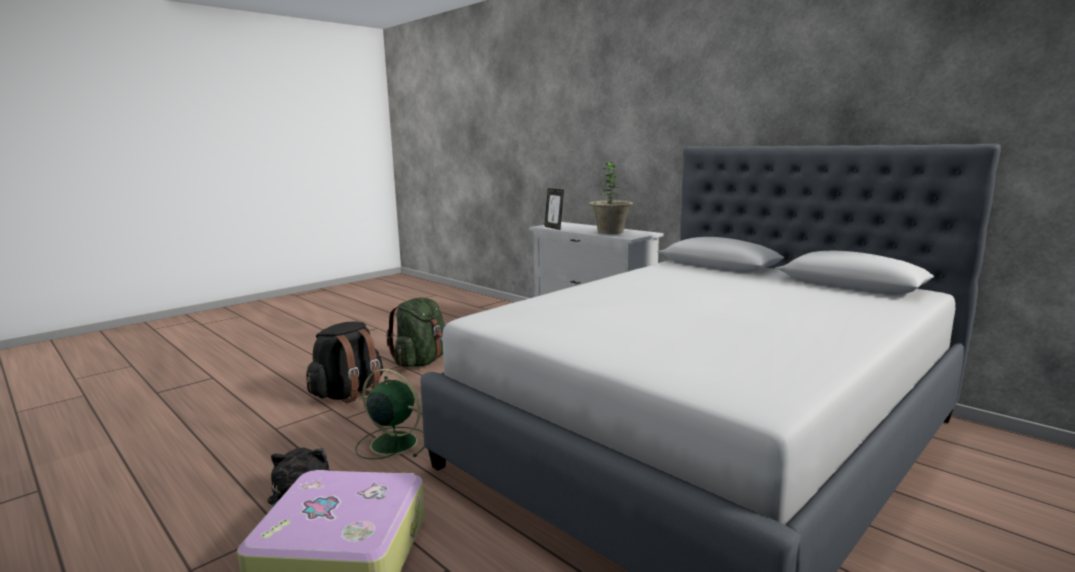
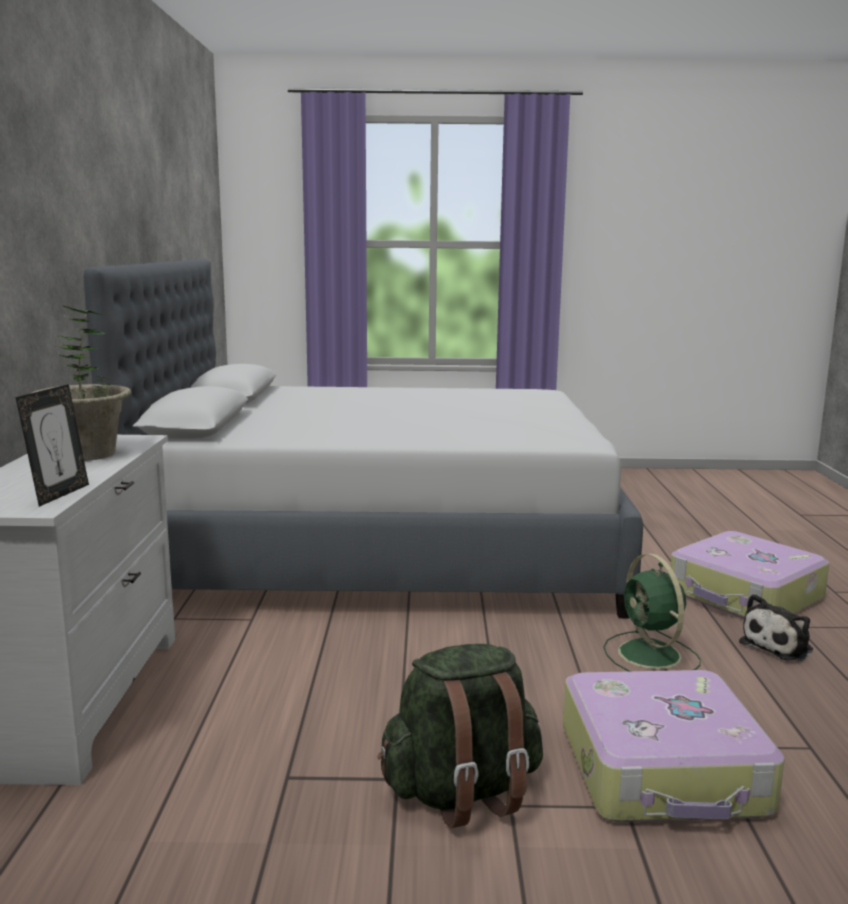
camera: 135 degrees left, 0 degrees up
black backpack [306,321,383,403] -> suitcase [563,670,785,822]

